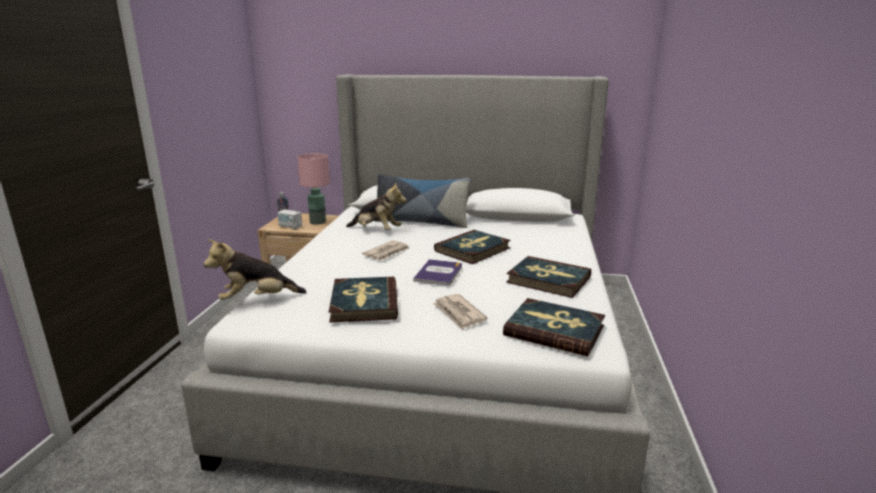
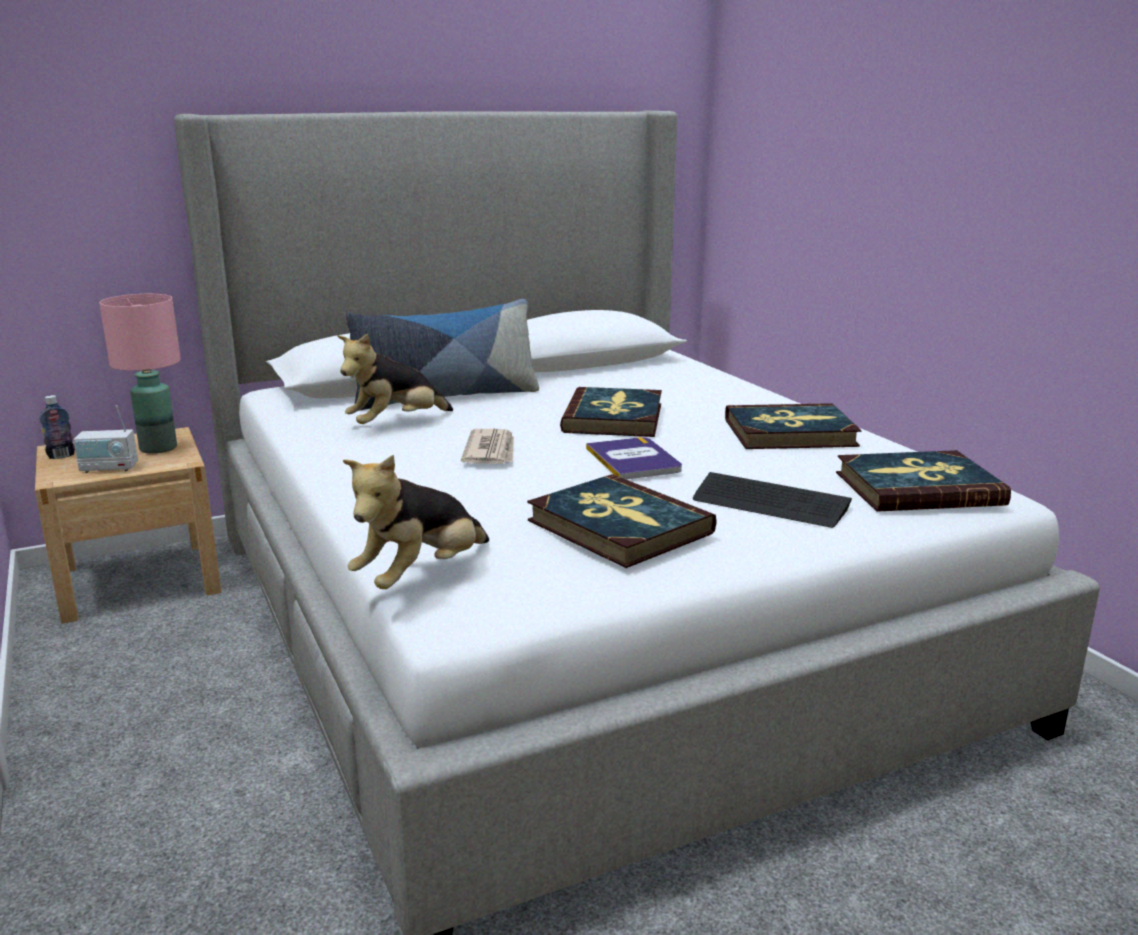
camera: 35 degrees left, 0 degrees up
plush toy [346,182,406,230] -> plush toy turned 150 degrees clockwise [337,333,453,424]
newspaper [433,294,488,330] -> keyboard [693,472,852,528]

